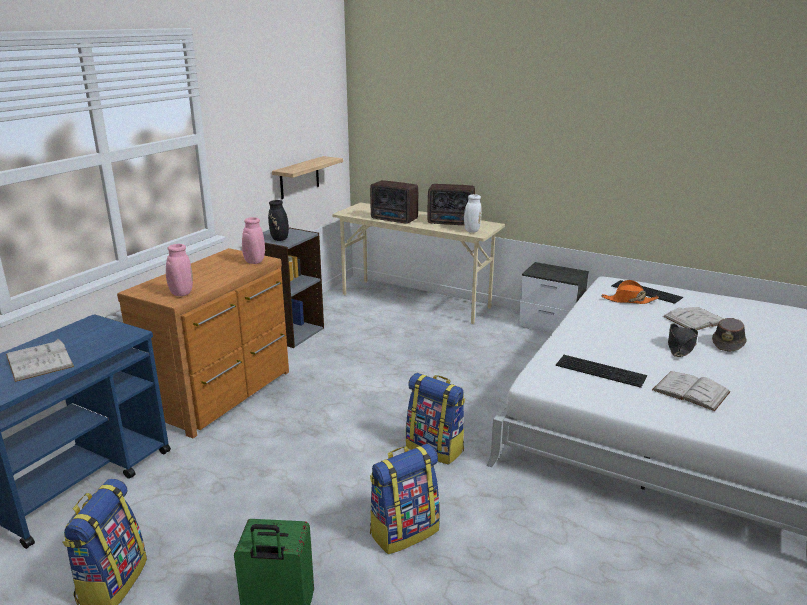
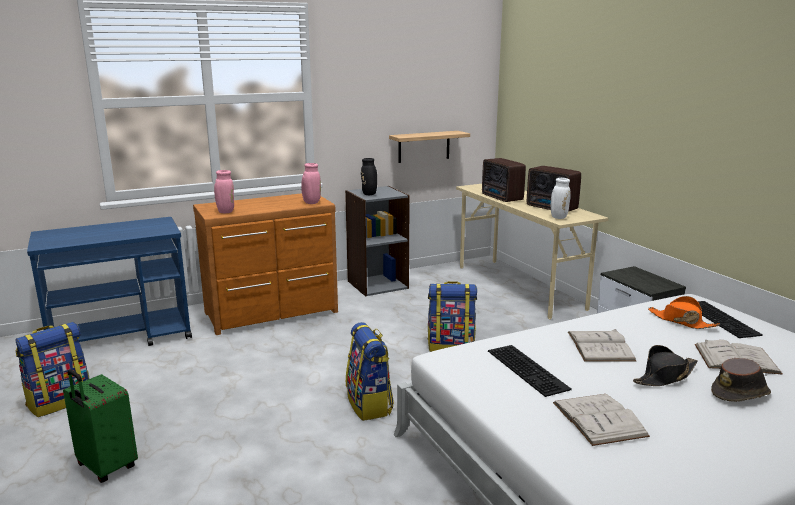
camera: 35 degrees right, 5 degrees down
white book [6,339,74,382] -> white book moved to [568,329,637,362]
backpack [370,444,440,554] -> backpack moved to [428,281,477,352]

